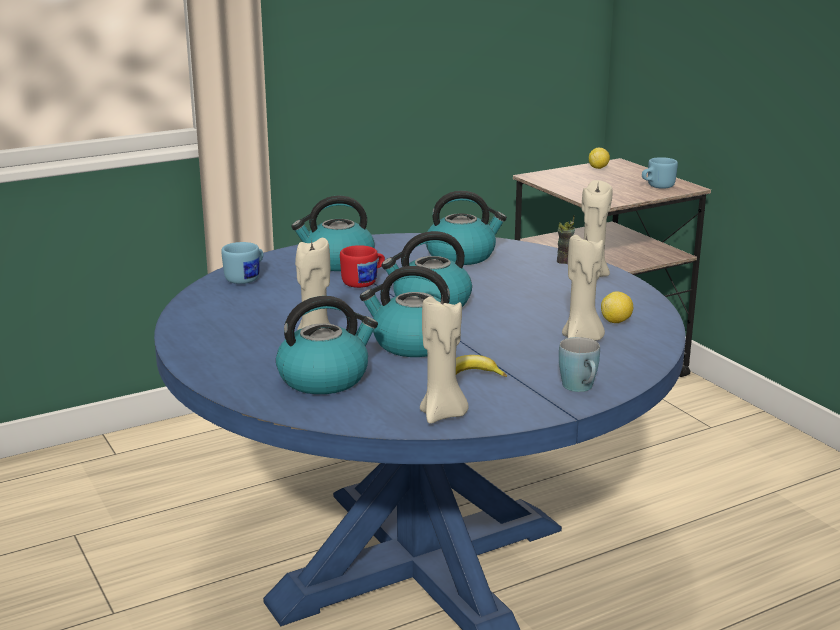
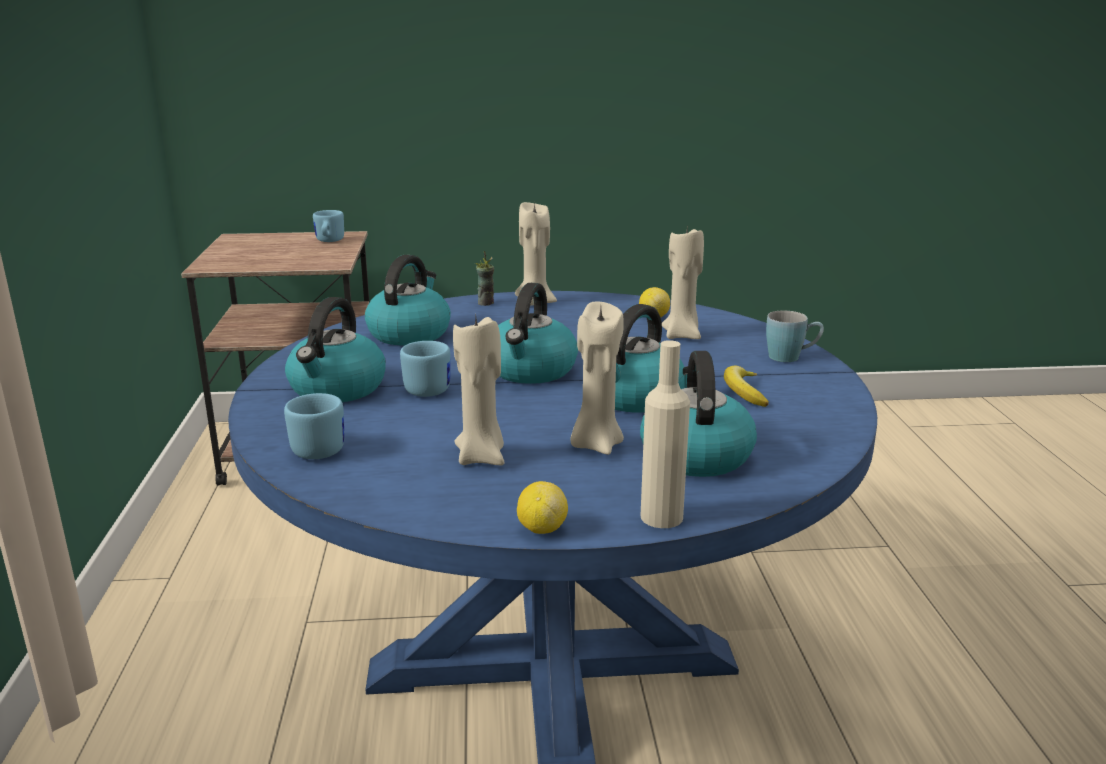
camera: 65 degrees left, 0 degrees up
red mug [340,245,385,288] -> blue mug [400,341,450,397]
beige candle [420,295,469,424] -> beige candle moved to [453,317,504,465]
lemon [589,148,610,169] -> lemon moved to [517,481,568,534]
none -> beige bottle [641,340,690,528]

